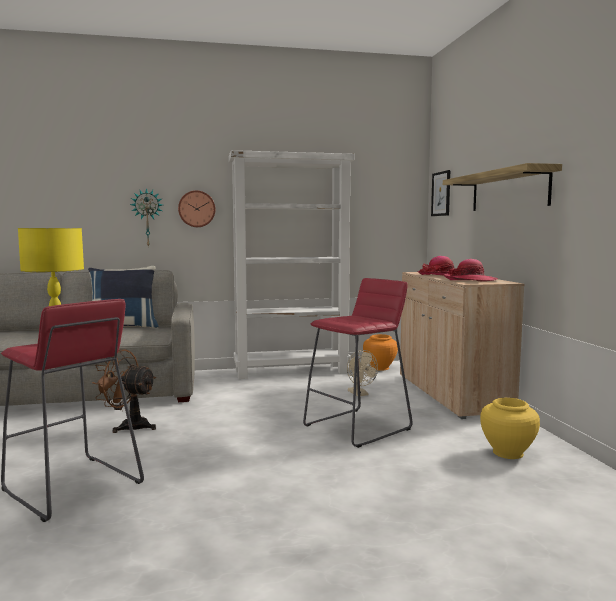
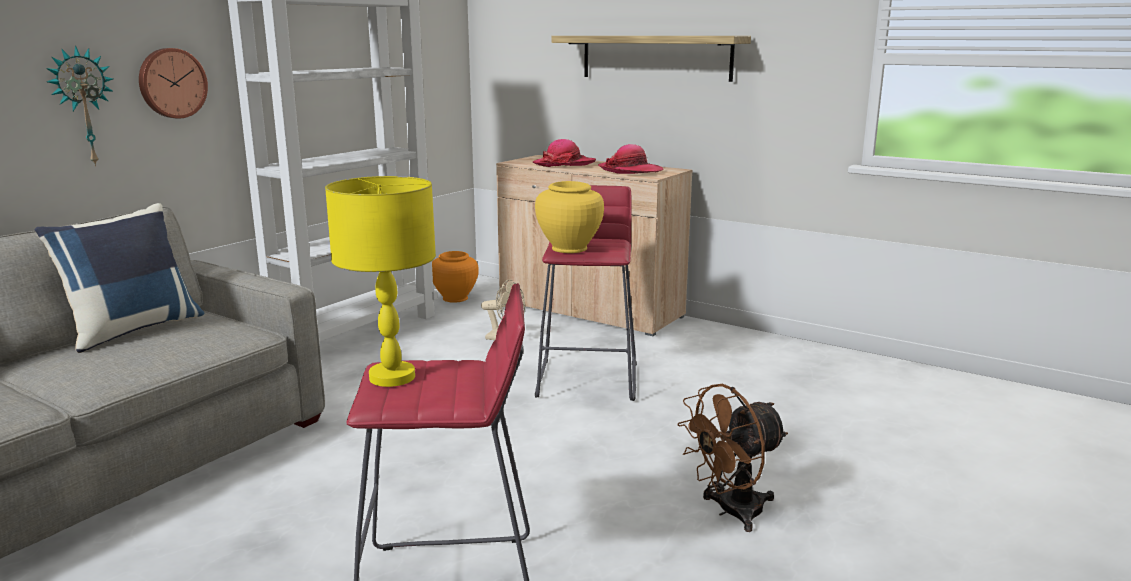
camera: 45 degrees left, 10 degrees up
brown fan [92,349,156,433] -> brown fan moved to [677,384,788,532]
picture [431,170,450,216] -> none
yellow vase [480,398,540,459] -> yellow vase moved to [535,181,604,253]

